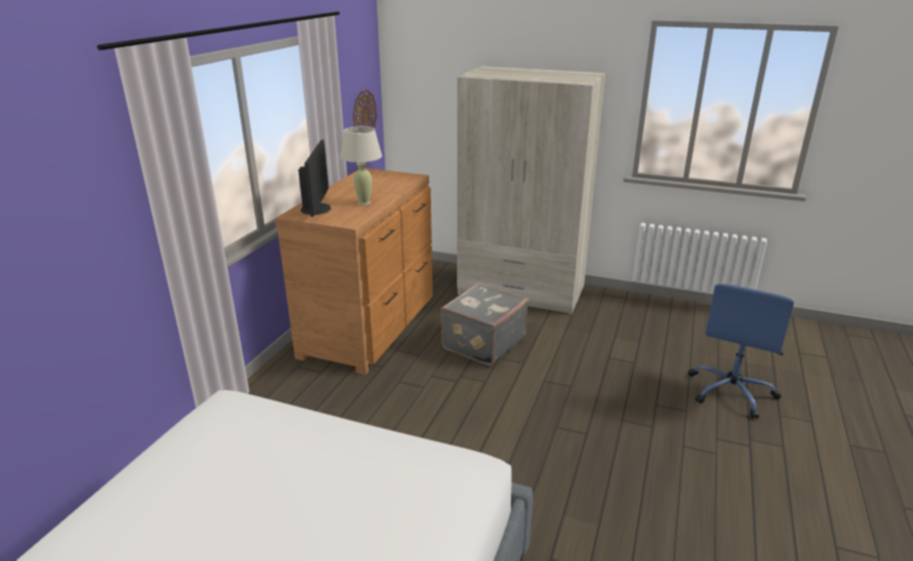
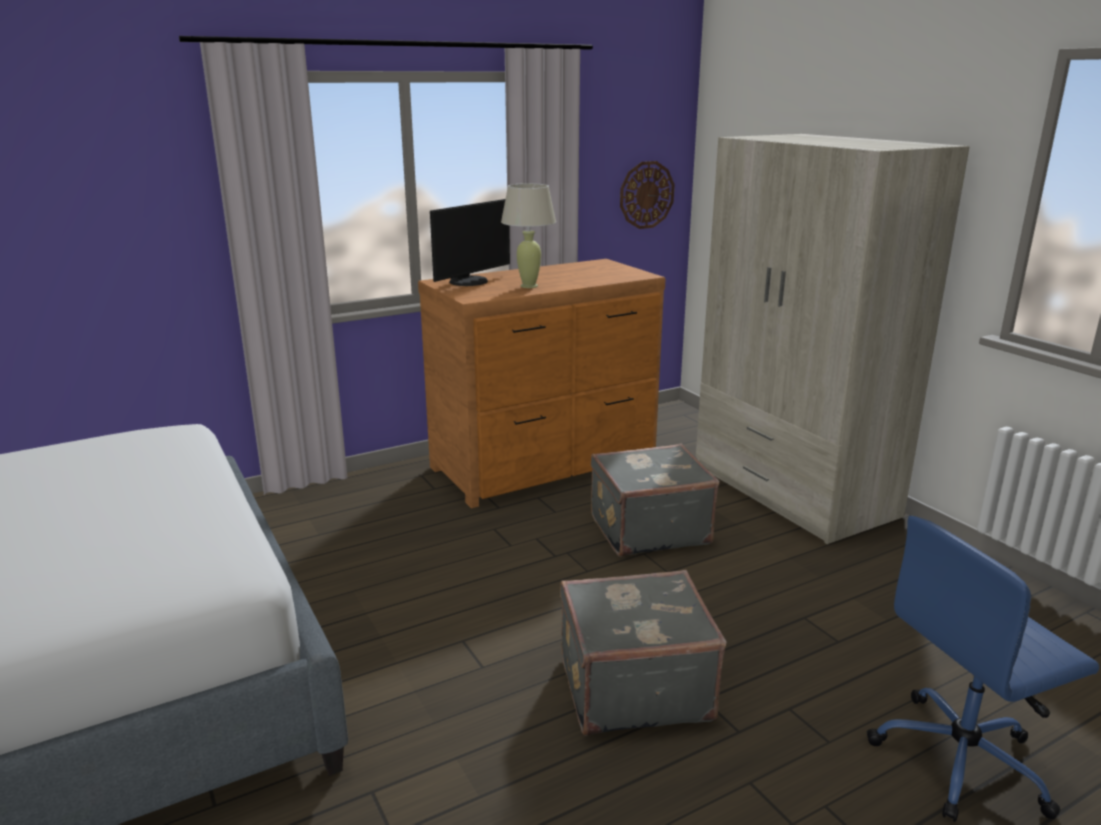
camera: 40 degrees right, 5 degrees down
none -> grey suitcase [560,570,727,736]

